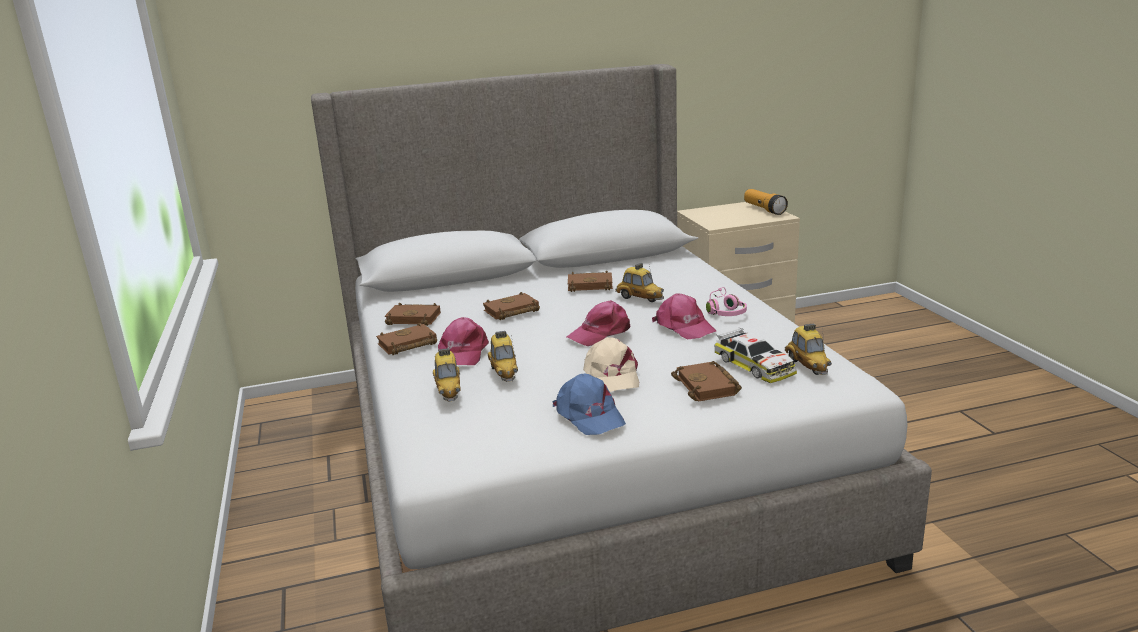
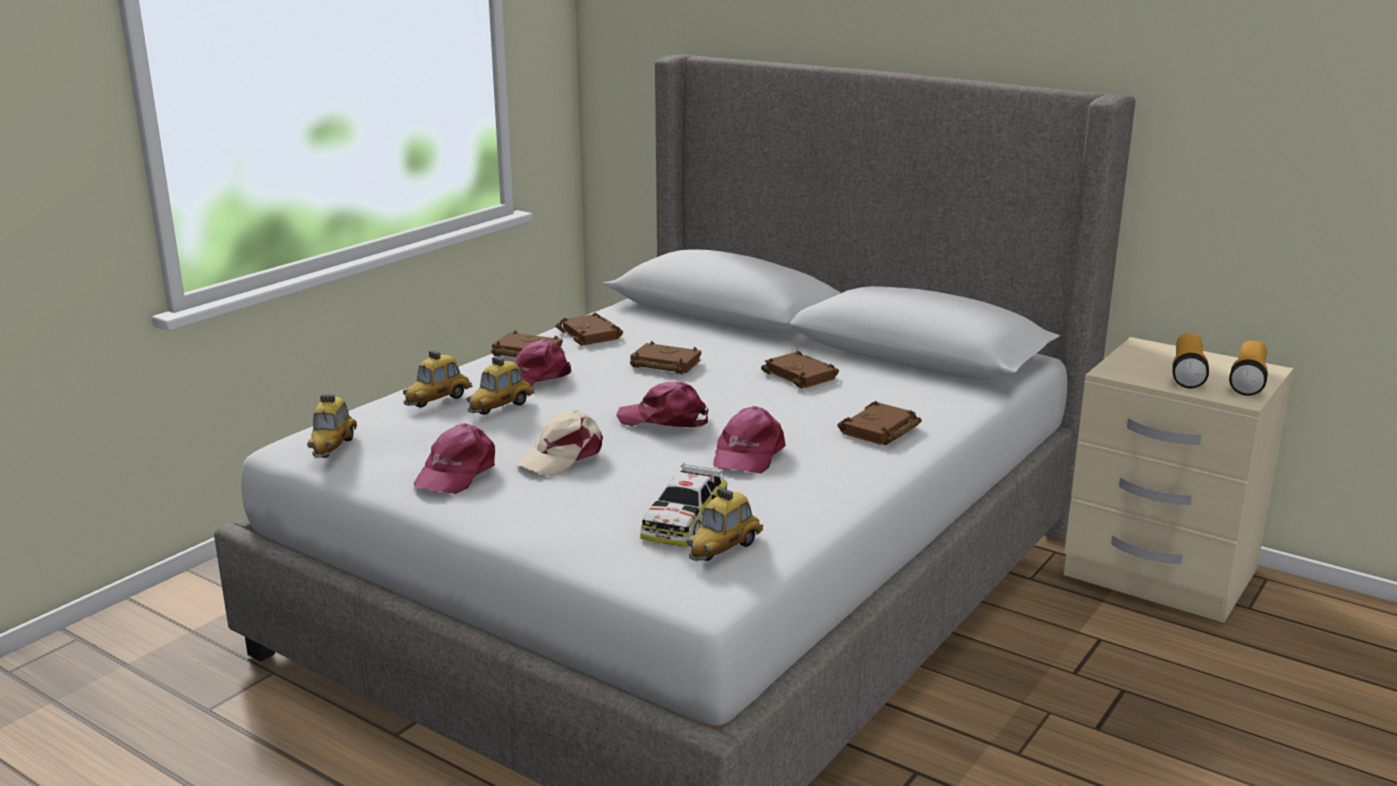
camera: 50 degrees right, 0 degrees up
blue cap [552,374,626,435] -> pink cap [414,423,495,494]
toy car [615,263,664,302] -> toy car moved to [307,394,357,458]
brown book [671,361,742,401] -> brown book moved to [837,401,922,445]
pink headphones [706,287,747,316] -> none
none -> flashlight [1172,333,1209,388]

